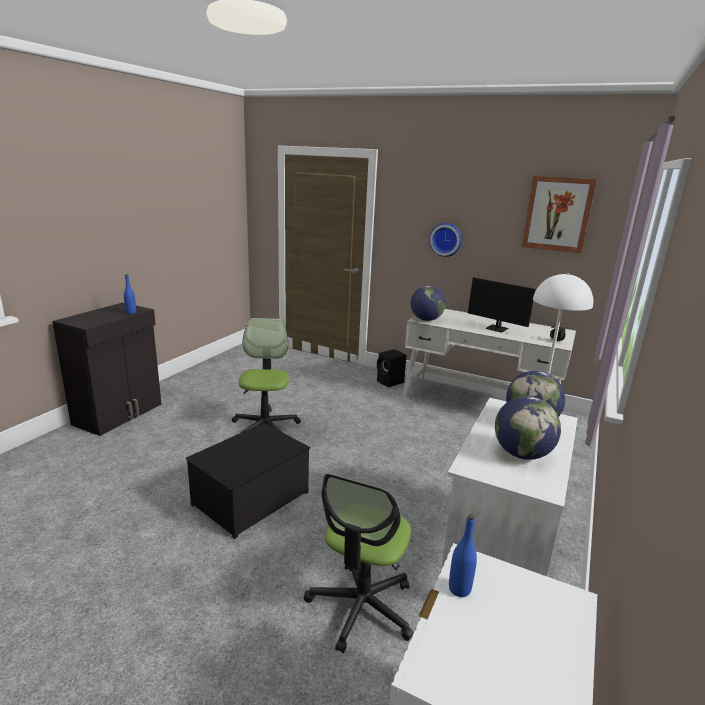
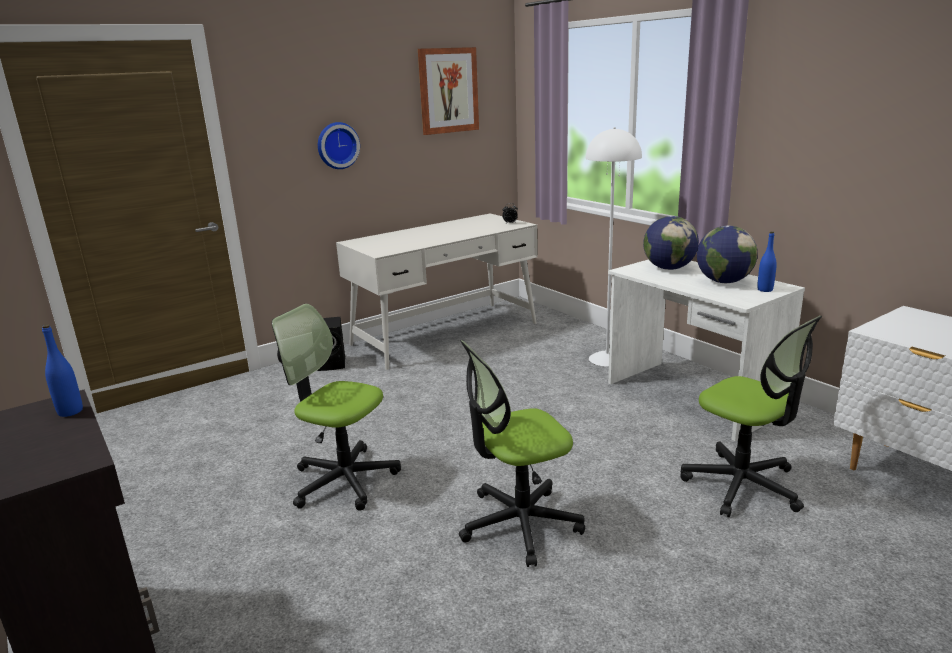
camera: 60 degrees left, 0 degrees up
storage box [186,423,310,539] -> office chair [459,340,585,567]
globe [411,286,446,321] -> none
blue bottle [449,514,477,597] -> blue bottle moved to [757,232,777,292]
monitor [468,277,535,333] -> none

